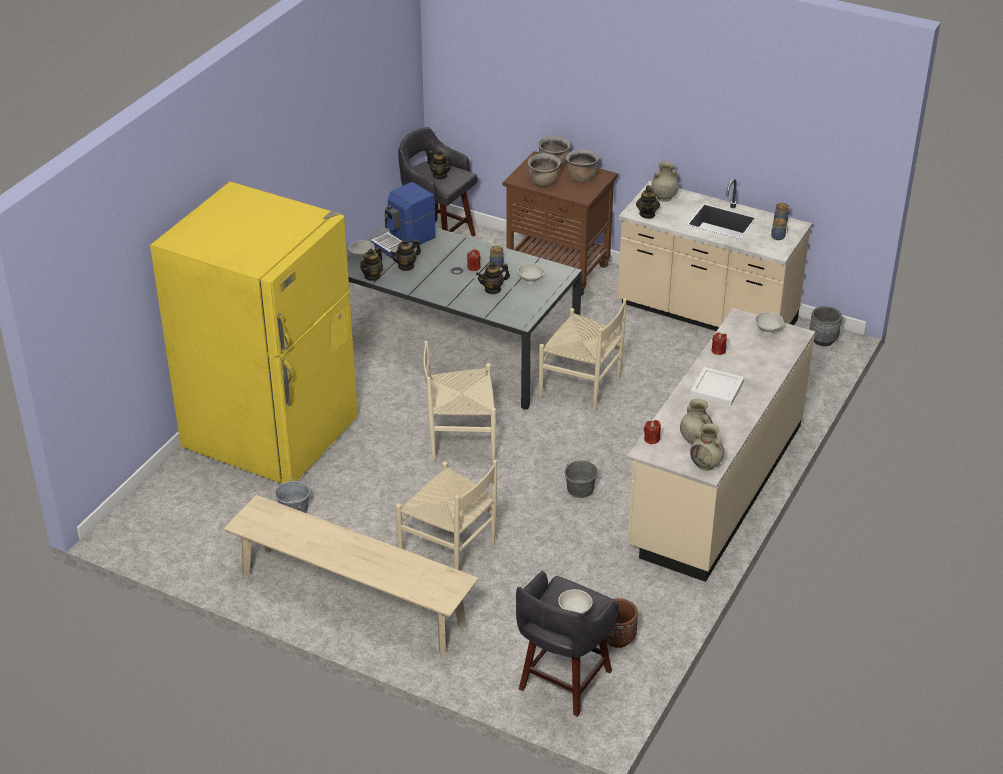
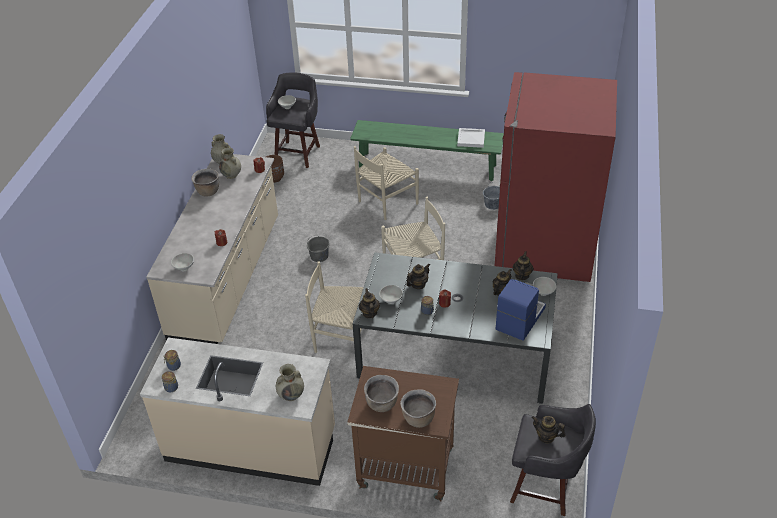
camera: 165 degrees right, 5 degrees up
yellow fridge [150,181,358,483] -> red fridge [495,72,617,282]
beige bench [224,495,479,655] -> green bench [350,120,504,181]
beige chair [396,460,497,570] -> beige chair turned 60 degrees counterclockwise [354,146,419,220]
brown cooking pot [528,153,561,187] -> brown cooking pot moved to [191,169,219,196]
teapot [636,185,660,219] -> teapot moved to [359,288,380,318]
white tray [690,367,744,406] -> white tray moved to [457,128,485,148]
grey planter [809,306,842,346] -> none

